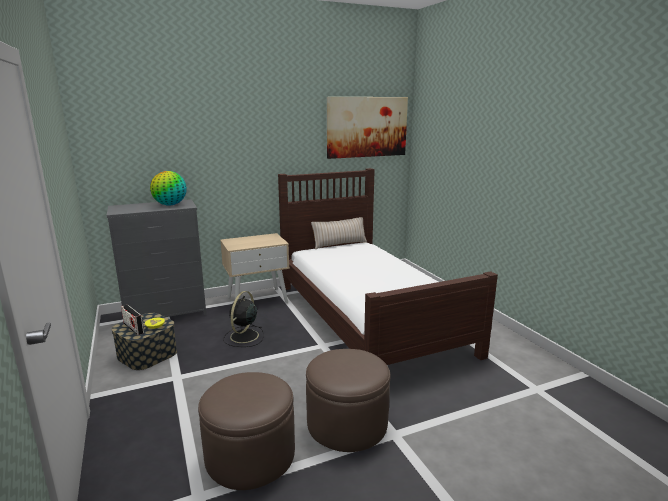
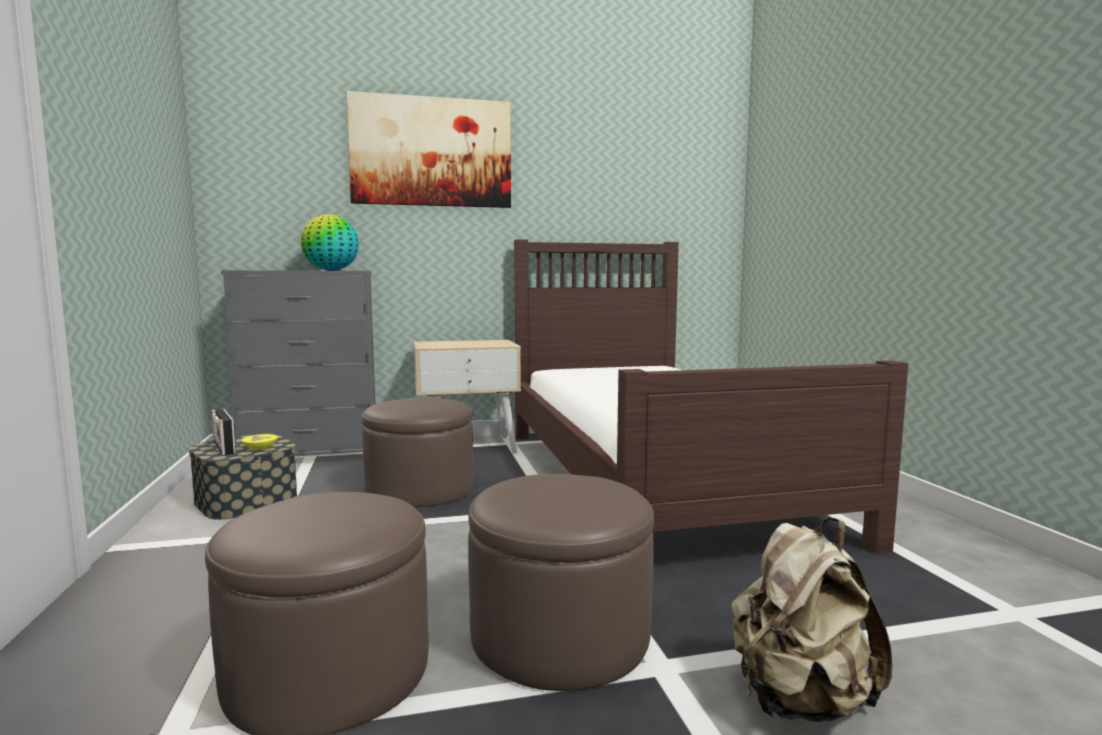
camera: 10 degrees right, 10 degrees down
black fan [223,291,264,347] -> brown ottoman [361,398,473,508]
beige pillow [311,217,367,249] -> none
picture [327,97,408,159] -> picture moved to [346,91,511,208]
none -> beige backpack [731,518,892,722]

